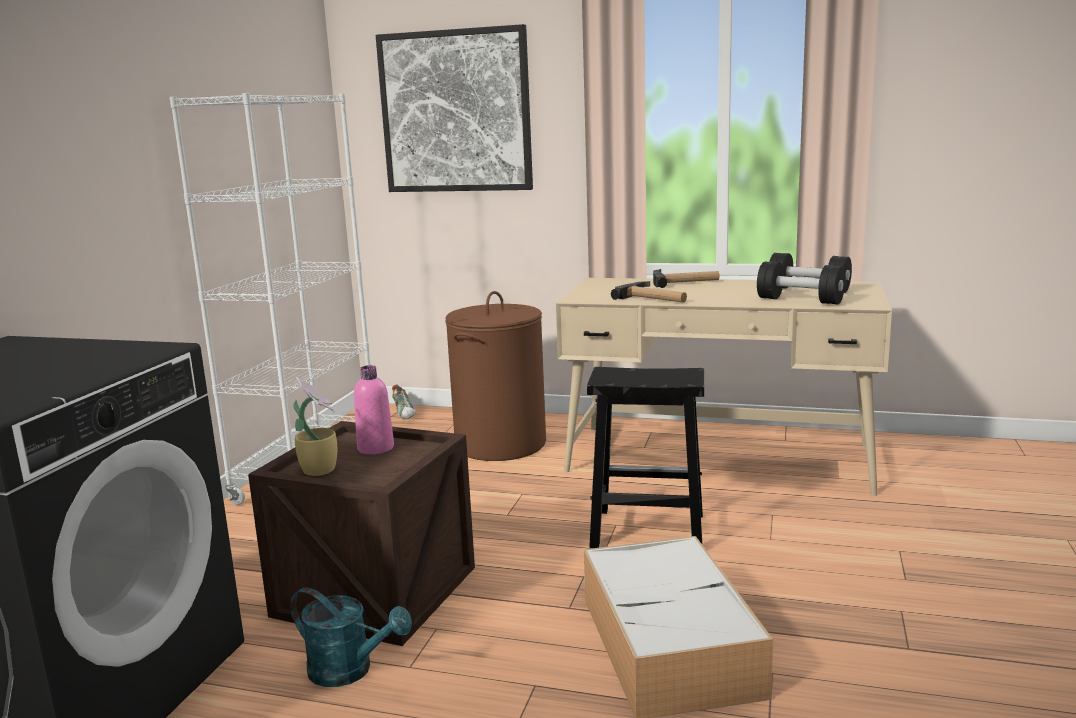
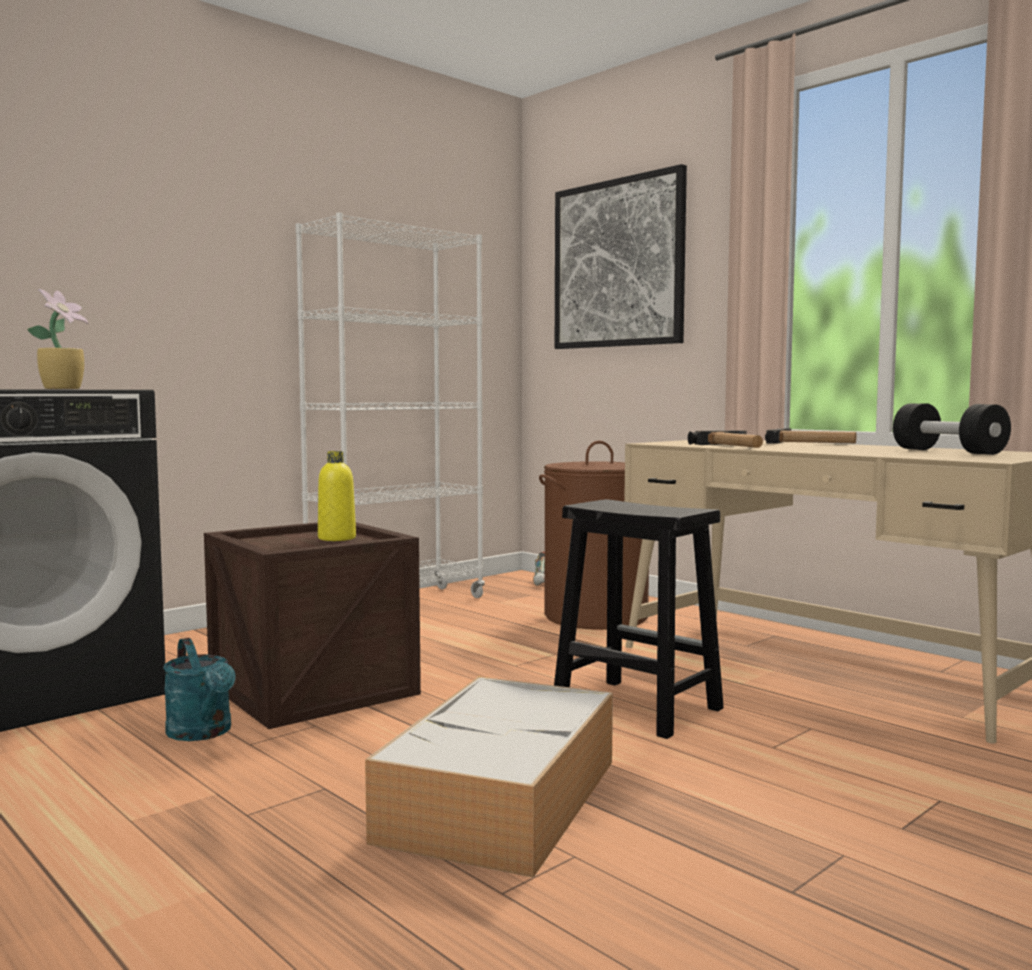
camera: 30 degrees right, 10 degrees down
potted plant [293,377,337,476] -> potted plant moved to [27,289,89,389]
pink bottle [354,365,394,454] -> yellow bottle [318,451,356,541]
black dumbbell [757,262,845,304] -> none

